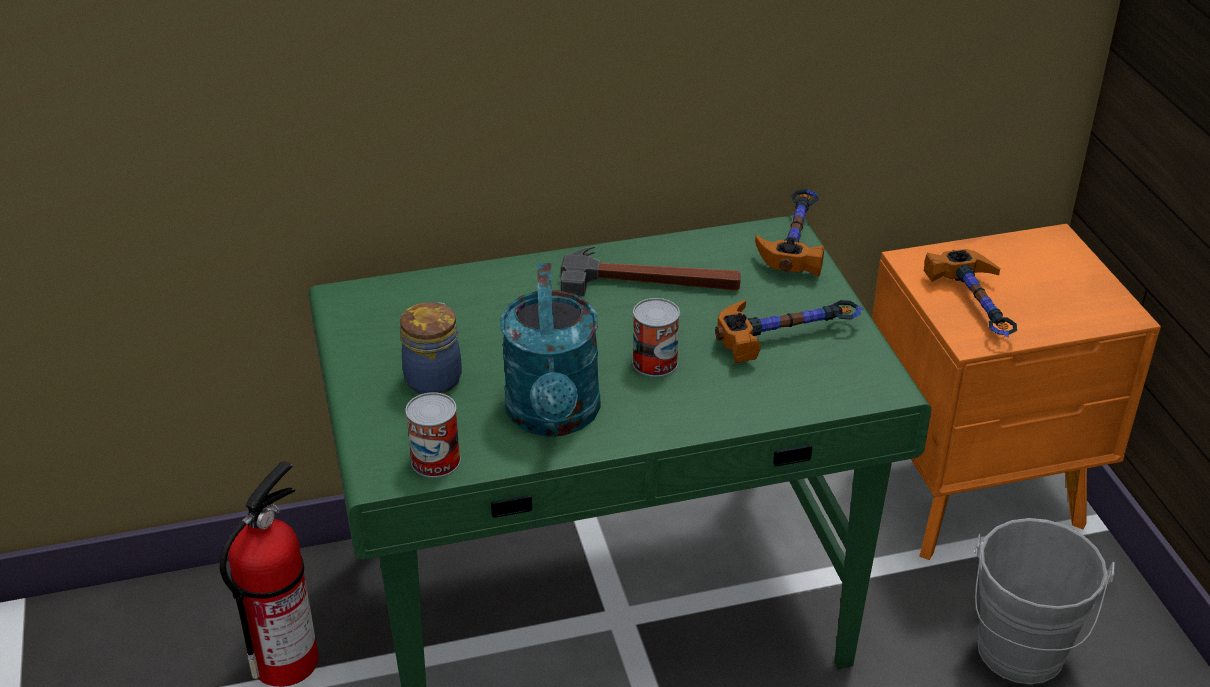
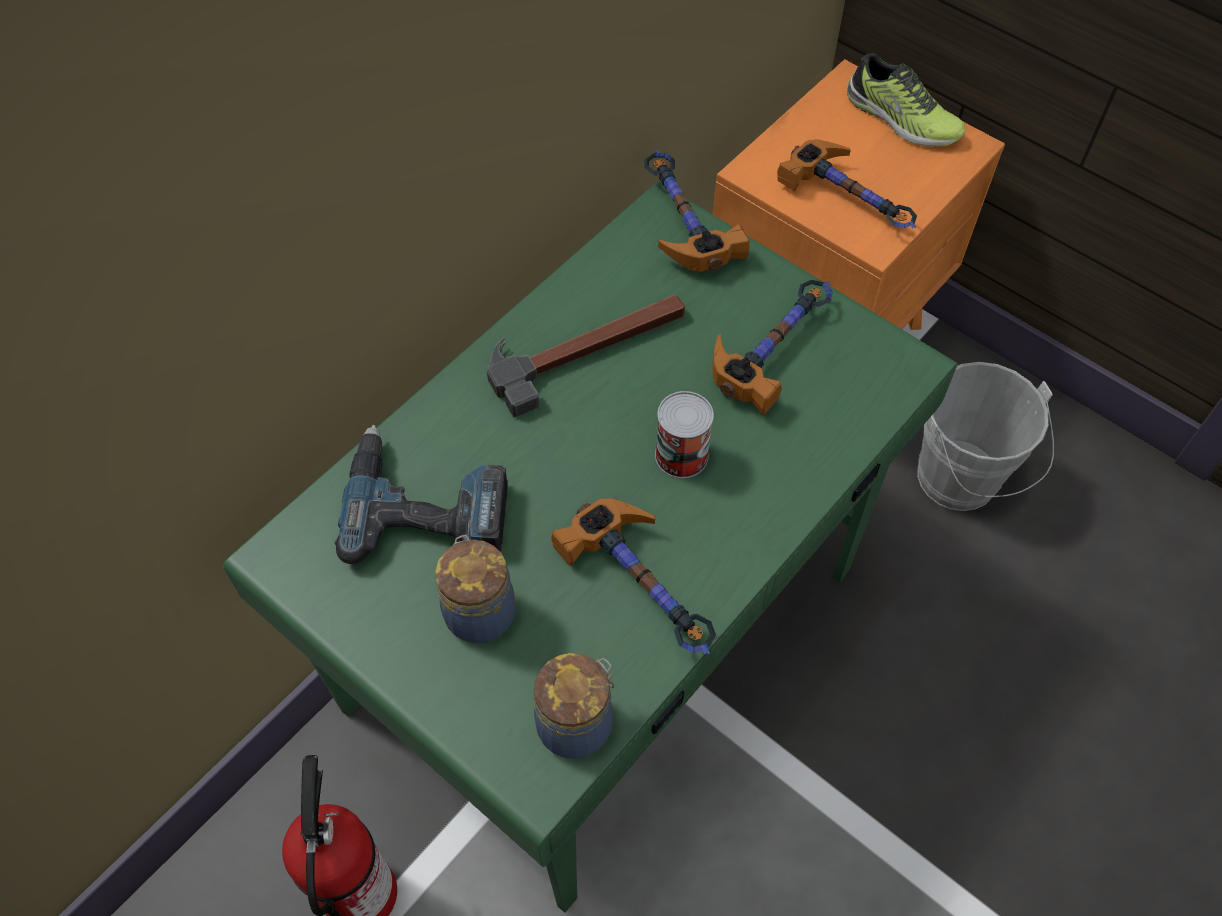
camera: 35 degrees left, 20 degrees up
can [405,392,461,478] -> jar [534,653,614,759]
turquoise watering can [501,263,601,437] -> hammer [551,498,716,654]
none -> power drill [335,425,508,564]
none -> shoe [847,53,965,146]

